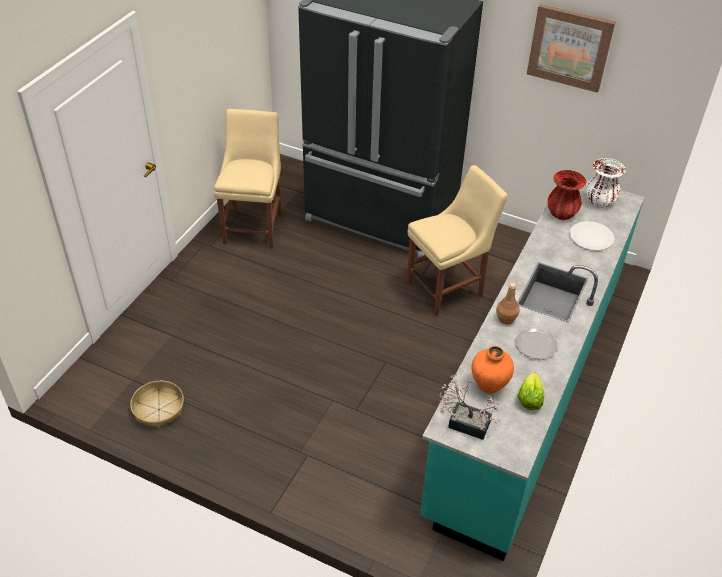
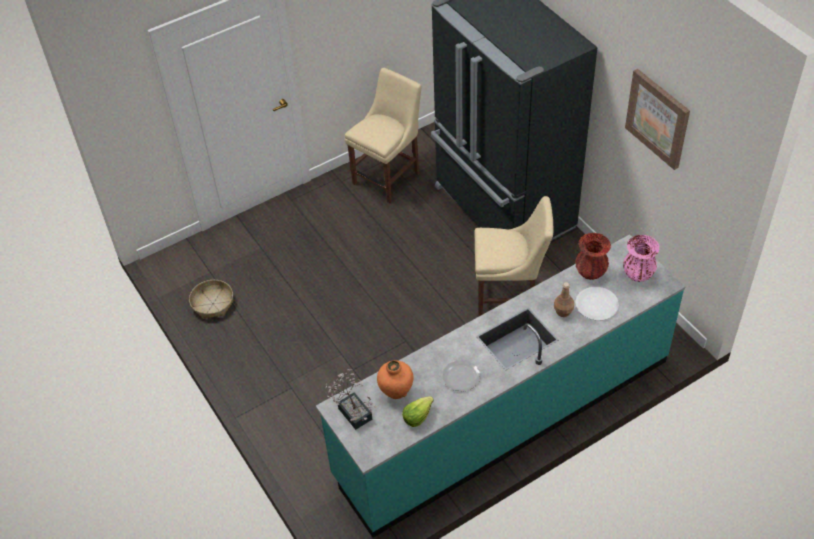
camera: 35 degrees right, 5 degrees up
brown bottle [496,282,520,325] -> brown bottle moved to [554,282,574,317]
white vase [586,158,626,207] -> pink vase [623,235,659,282]

